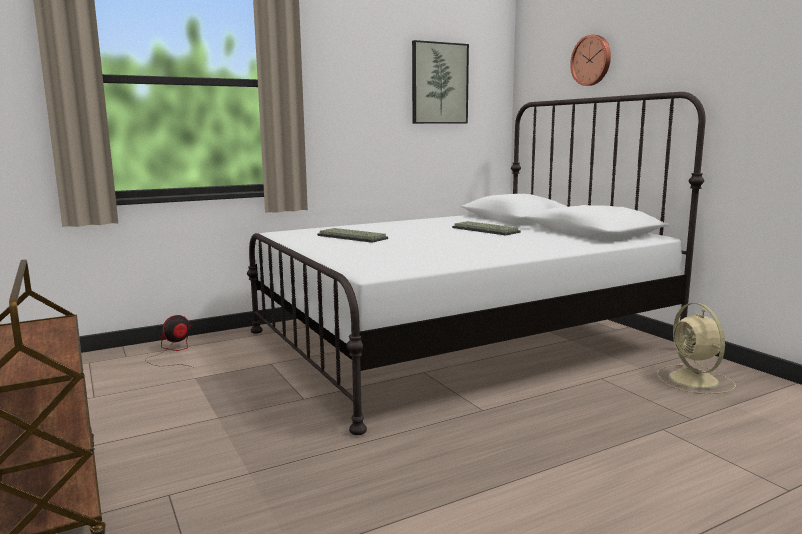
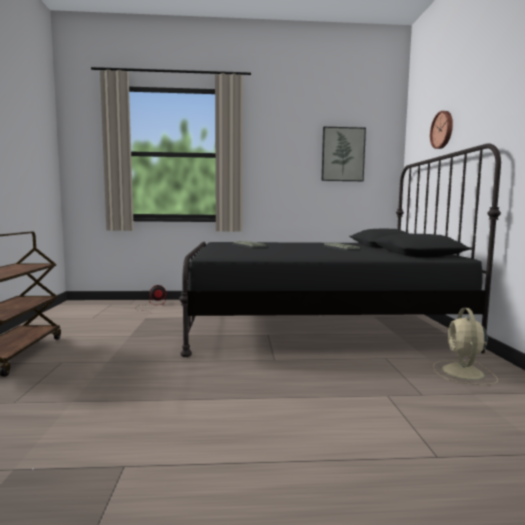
camera: 25 degrees right, 5 degrees down
white bed [247,92,706,435] -> black bed [179,143,501,357]

